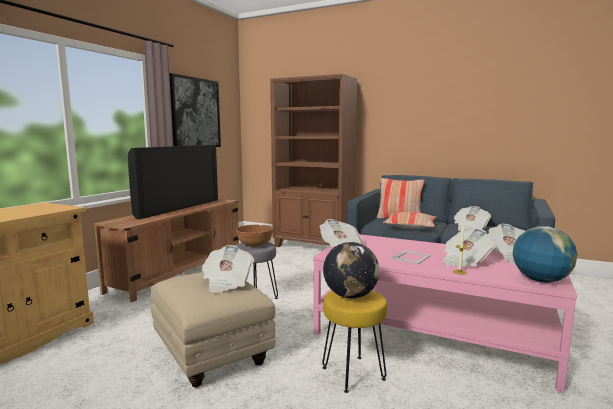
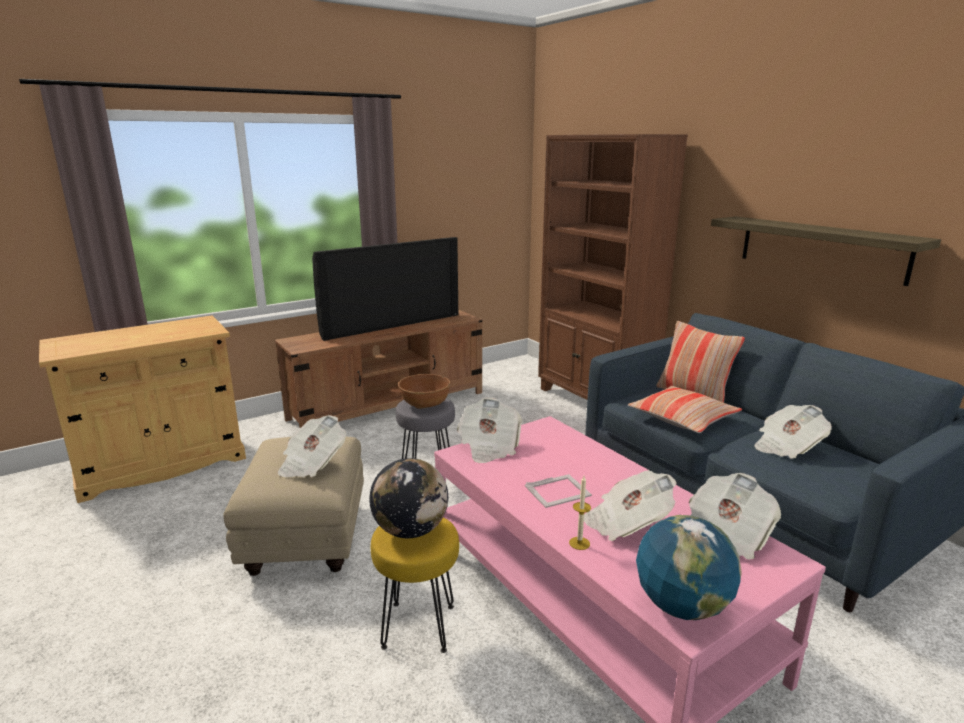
camera: 30 degrees right, 10 degrees up
picture [169,73,221,147] -> none
none -> shelf [711,216,941,286]

